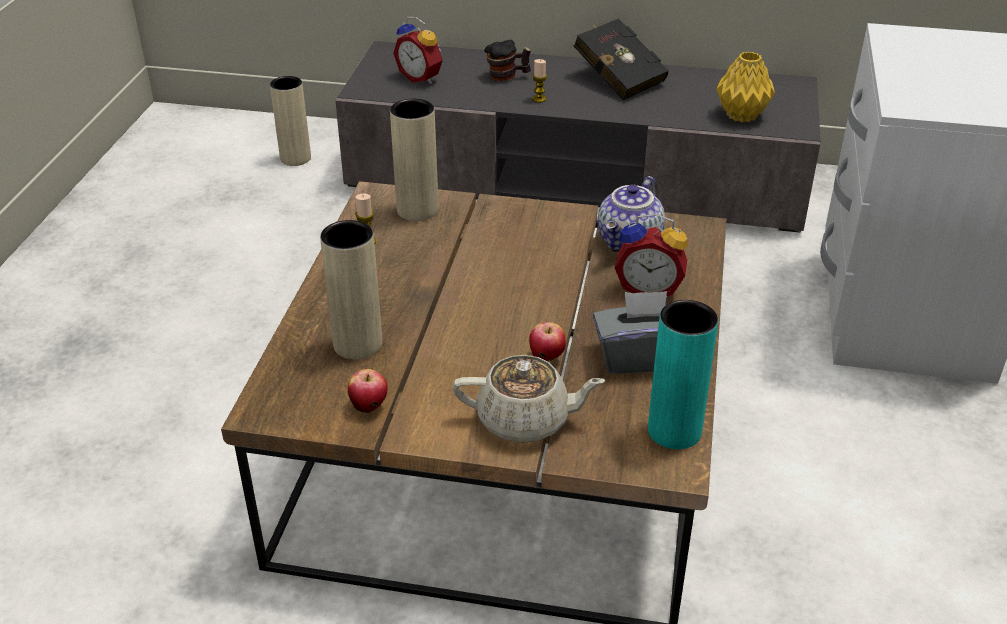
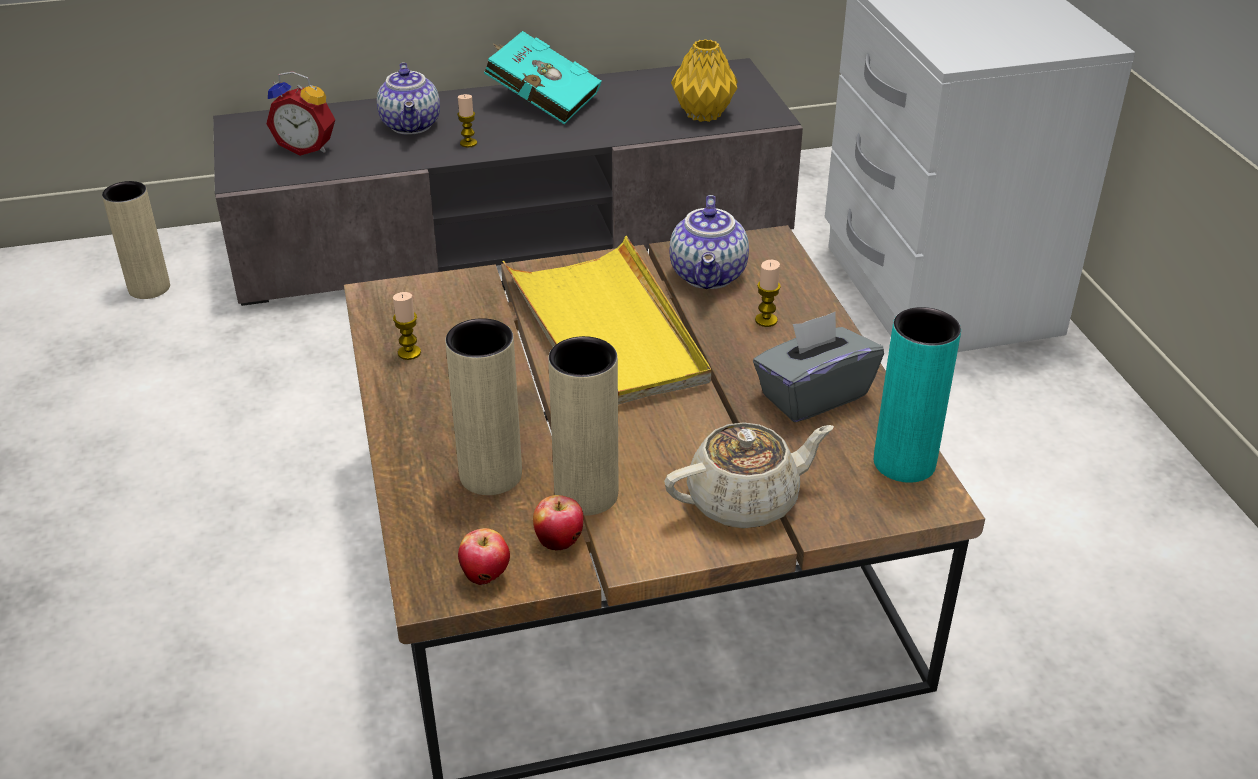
camera: 25 degrees left, 0 degrees up
beige vase [390,99,439,221] -> beige vase moved to [548,336,619,516]
mug [484,40,531,81] -> teapot [377,62,440,135]
apple [529,322,566,361] -> apple moved to [458,528,510,585]
black book [574,18,669,100] -> turquoise book [484,31,601,125]
alarm clock [615,214,688,296] -> candle [755,260,781,327]
none -> yellow tray [503,236,711,405]

